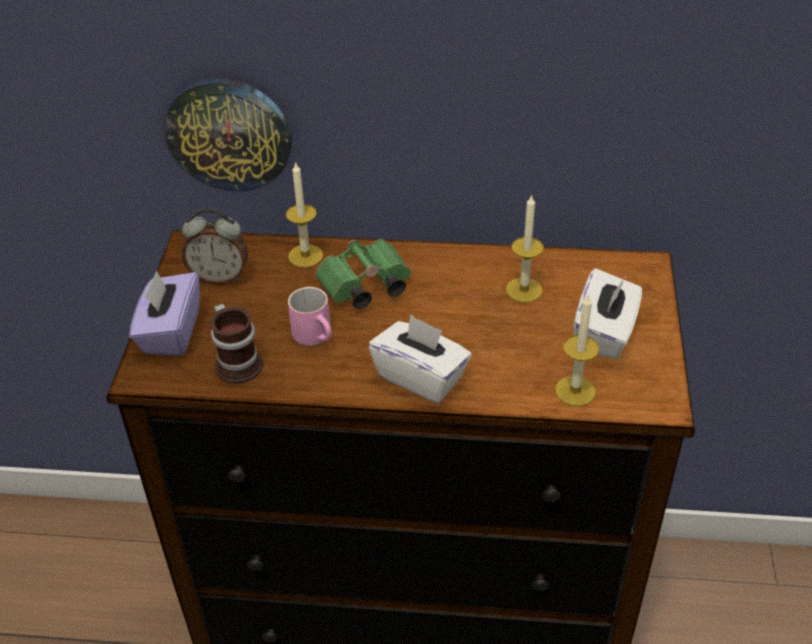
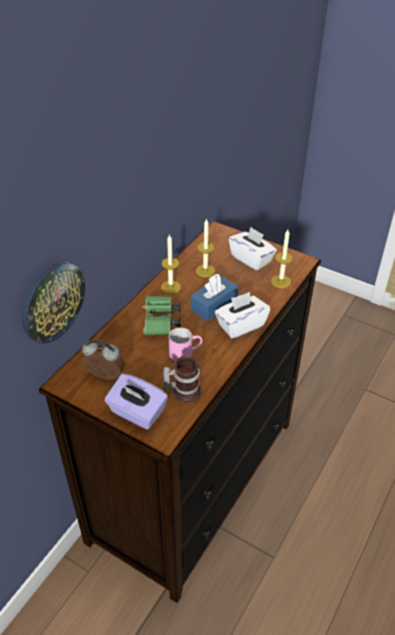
camera: 65 degrees left, 0 degrees up
alarm clock [182,208,248,285] -> alarm clock turned 105 degrees counterclockwise [82,340,125,380]
candle [286,161,323,268] -> candle moved to [161,234,181,294]
none -> blue tissue box [191,274,238,321]

